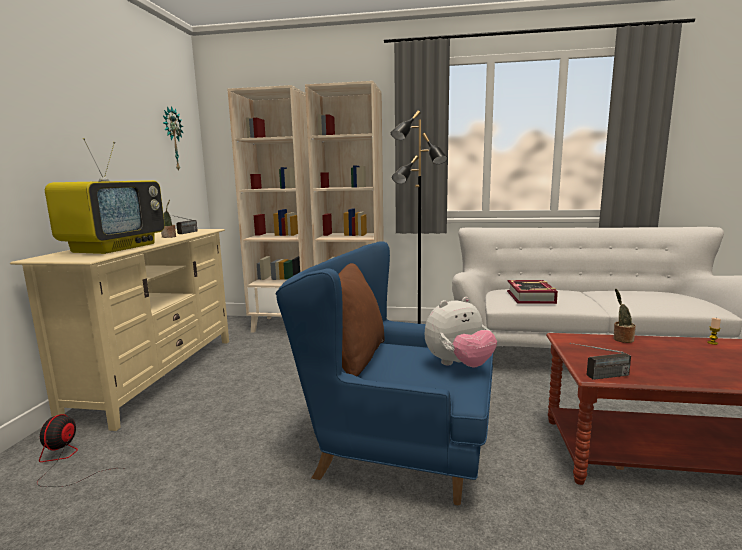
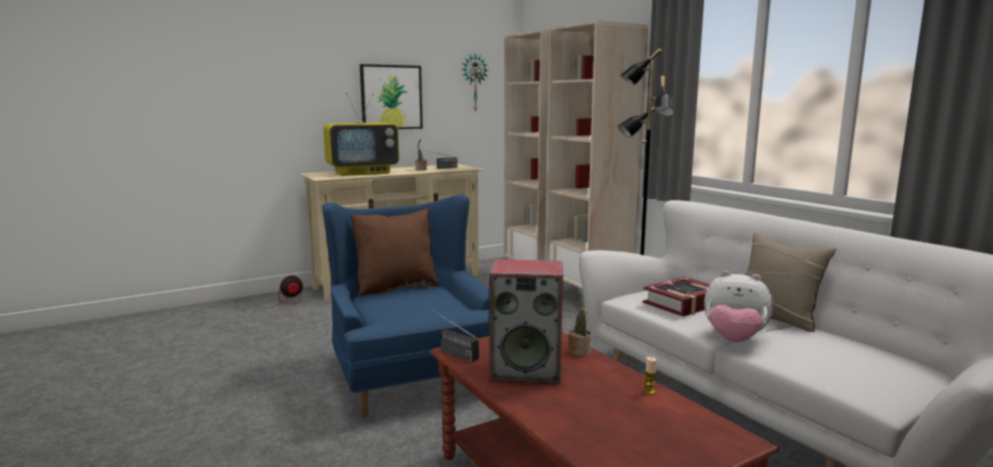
camera: 50 degrees right, 0 degrees up
plush toy [425,297,497,367] -> plush toy moved to [704,271,773,342]
none -> picture [360,64,423,129]
none -> speaker [489,259,563,384]
none -> beige pillow [745,233,836,332]

